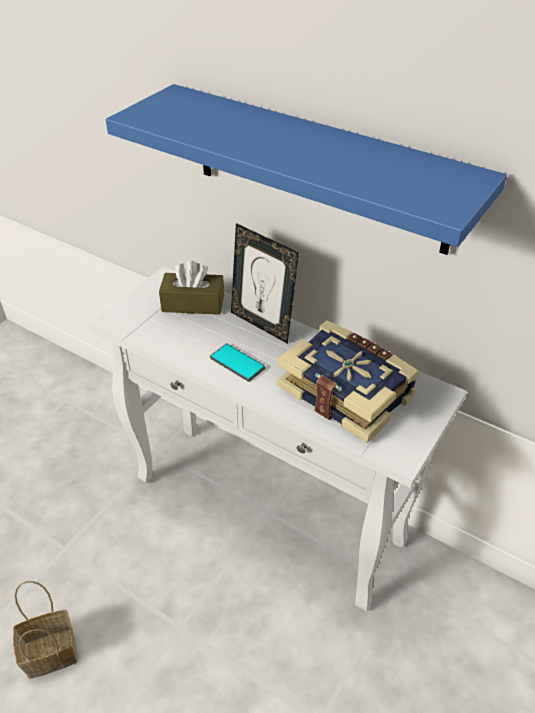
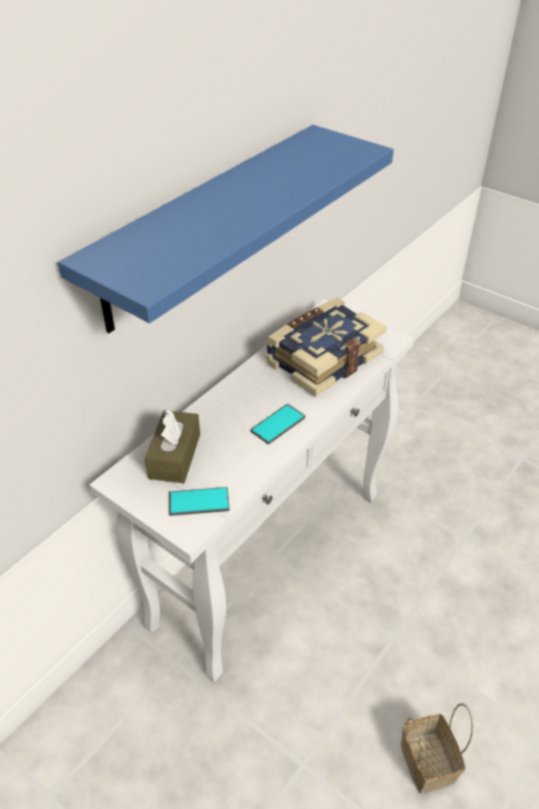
camera: 85 degrees left, 0 degrees up
picture frame [231,223,299,344] -> none
none -> phone [169,487,229,516]

